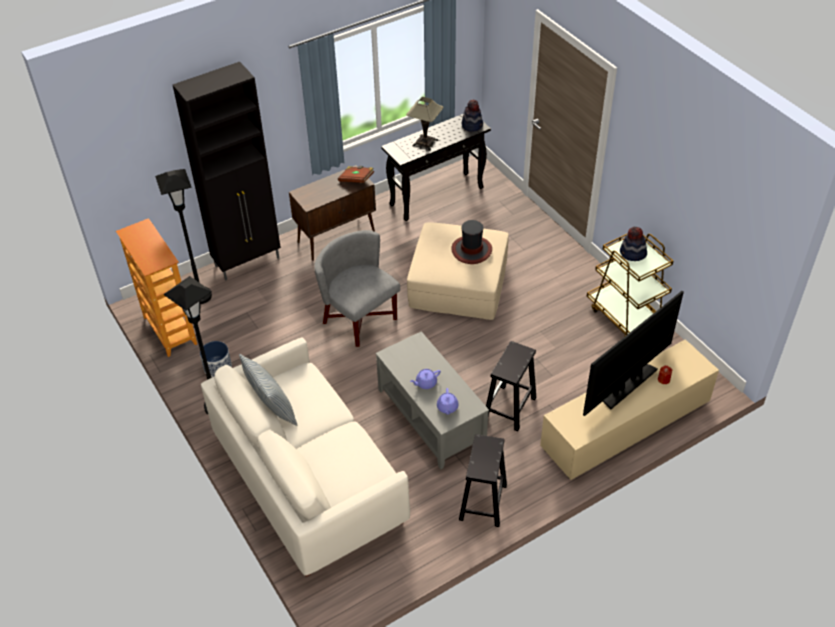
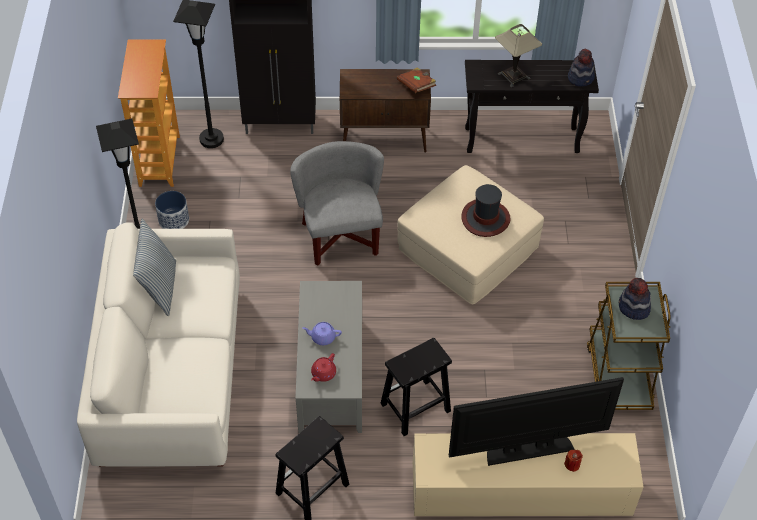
camera: 30 degrees right, 5 degrees up
purple teapot [437,388,458,415] -> red teapot [311,353,336,382]

